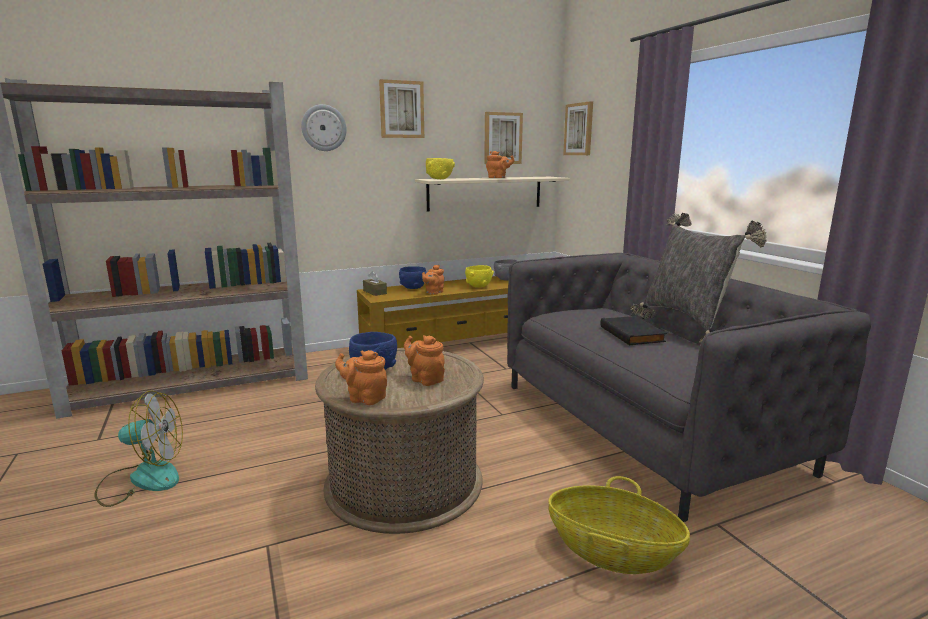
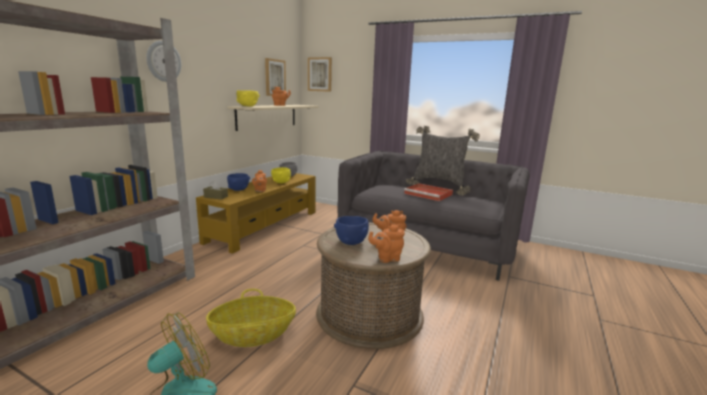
camera: 40 degrees left, 0 degrees up
picture [379,79,424,138] -> none
basket [548,476,690,574] -> basket moved to [206,289,296,347]
black book [600,316,667,345] -> red tray [404,183,453,201]

